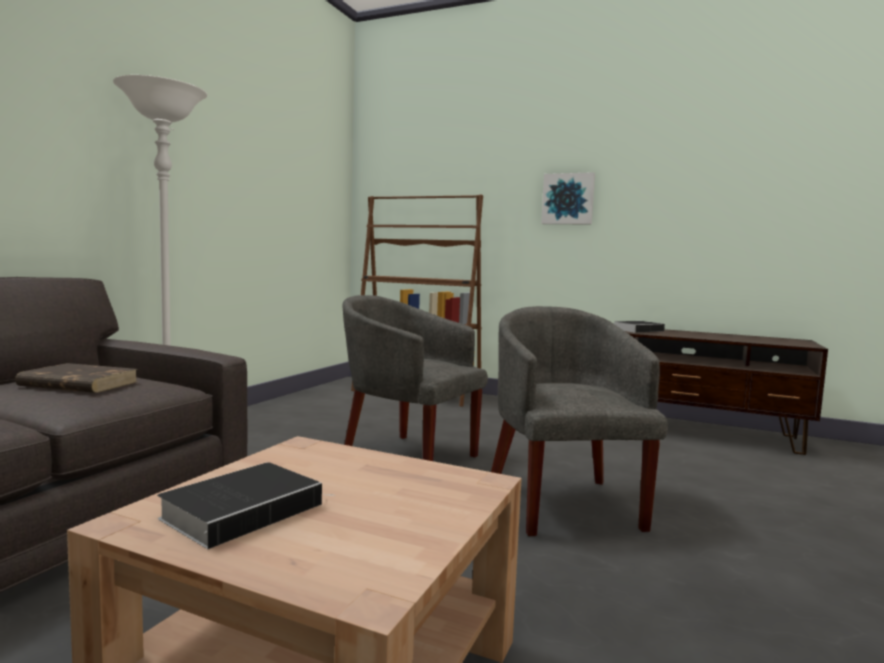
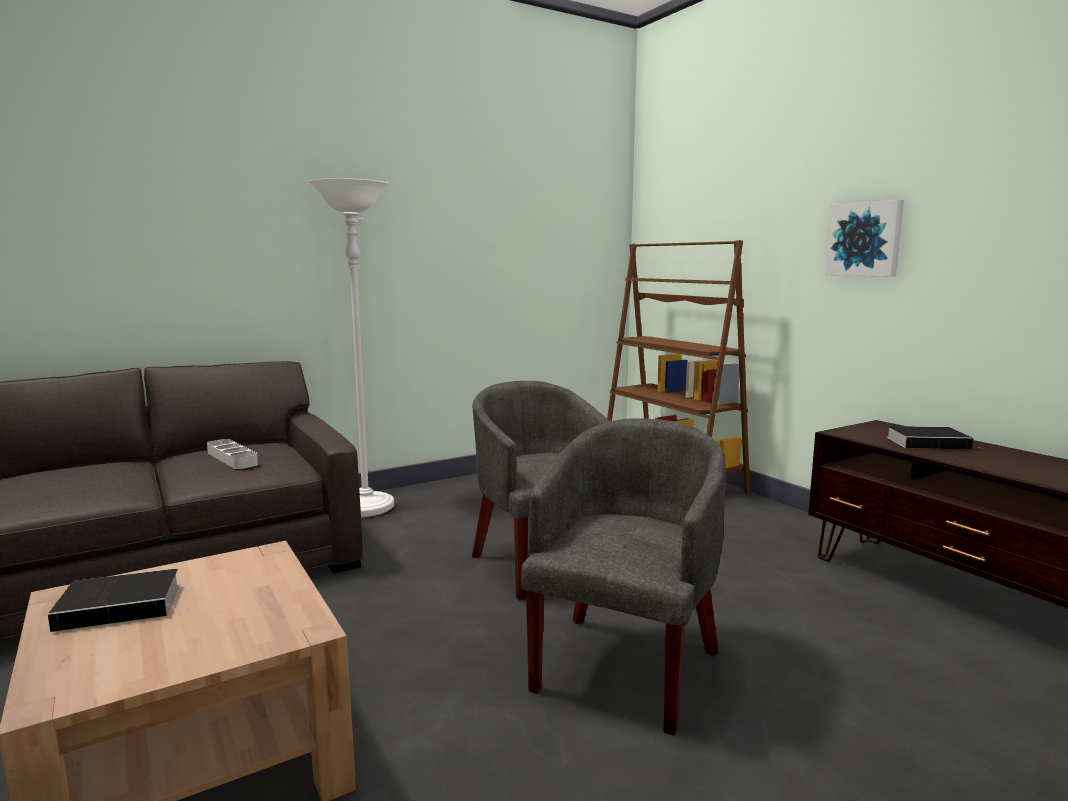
camera: 35 degrees right, 5 degrees up
brown book [15,363,138,393] -> grey tray [207,439,258,469]

